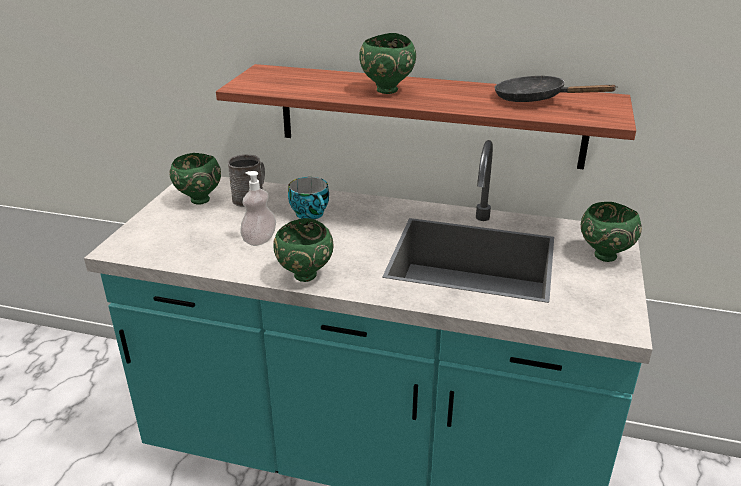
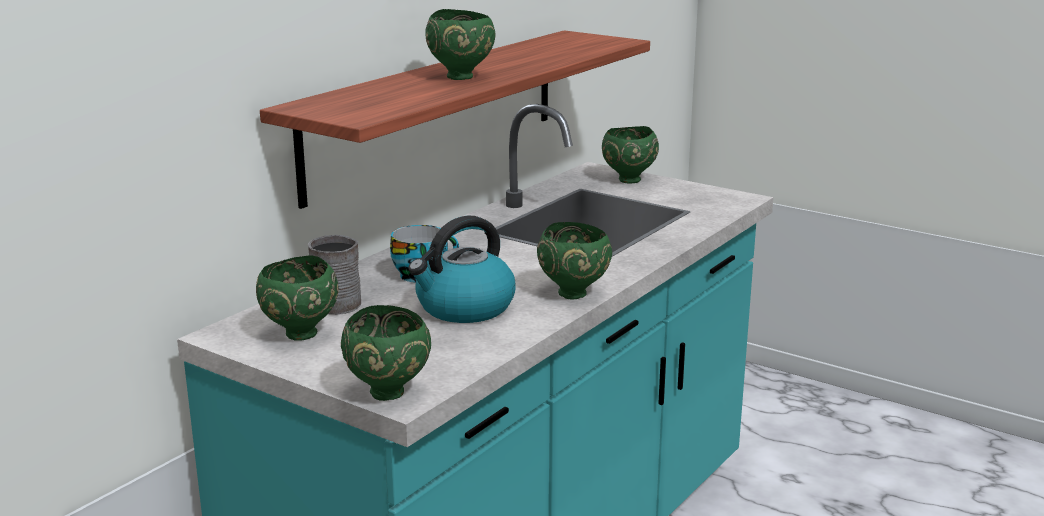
camera: 70 degrees left, 10 degrees down
soap dispenser [240,171,276,246] -> kettle [408,216,516,323]
black frying pan [494,75,617,102] -> none
none -> green bowl [341,305,431,401]

